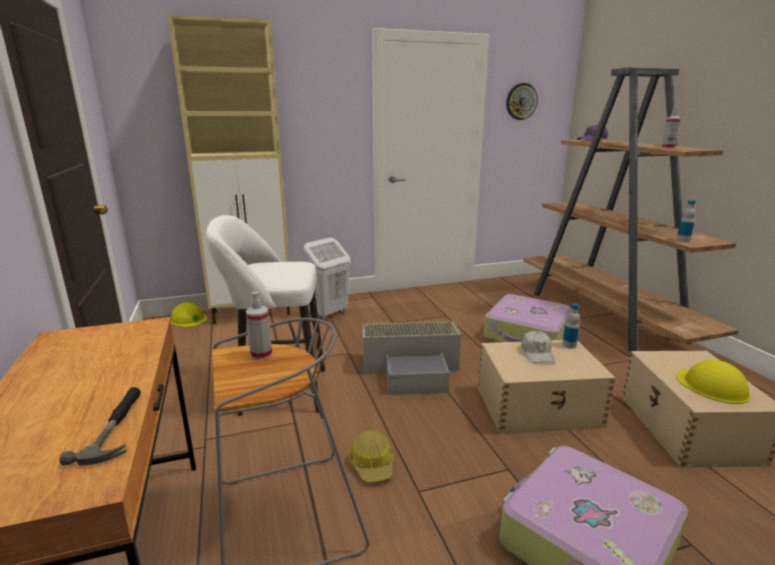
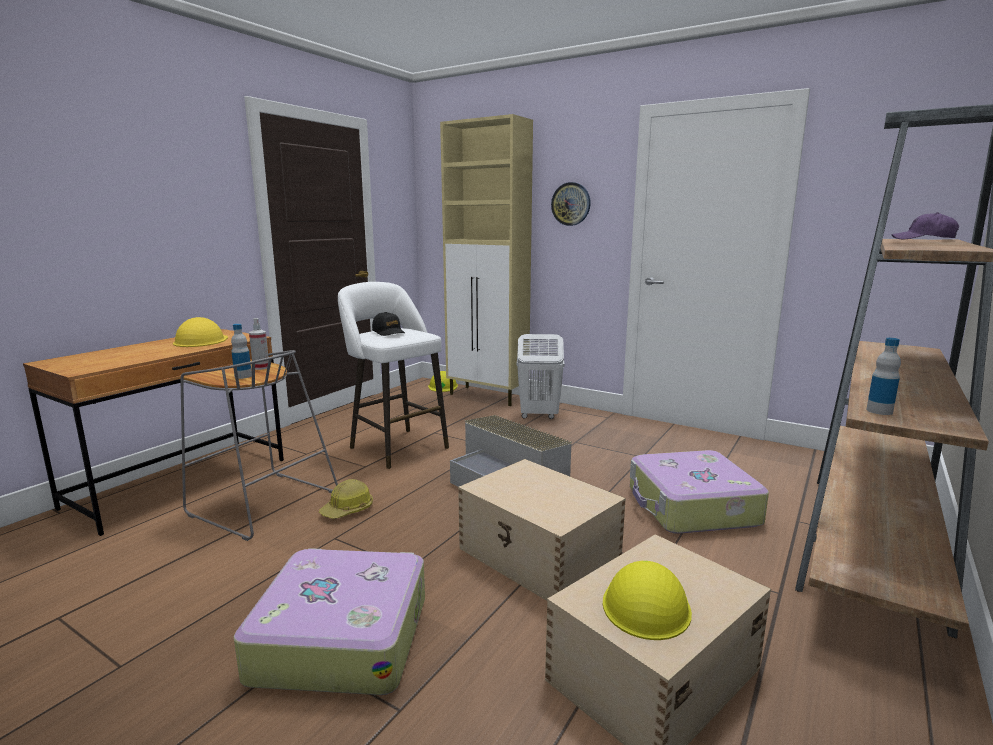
camera: 50 degrees right, 5 degrees down
hammer [59,387,141,465] -> none
wall clock [506,83,538,120] -> wall clock moved to [551,182,591,226]
white cap [521,331,555,363] -> none
bottle [562,303,580,349] -> bottle moved to [231,324,252,379]
spray bottle [661,106,681,149] -> none
none -> yellow hard hat [173,317,228,347]
none -> black cap [372,312,405,336]

